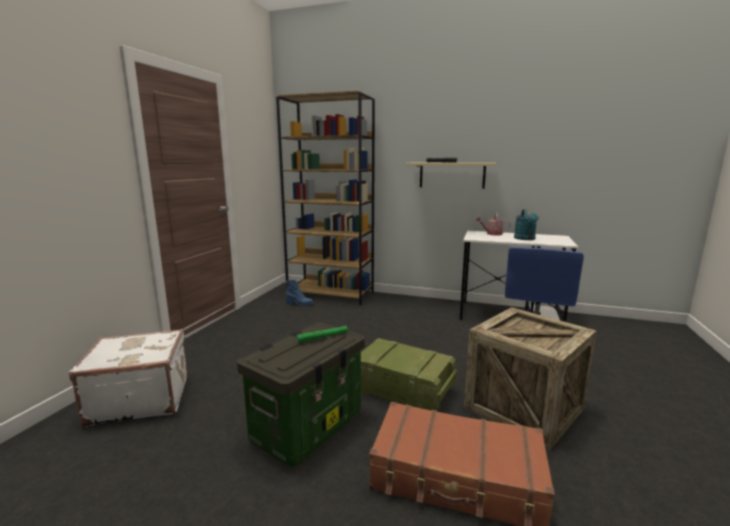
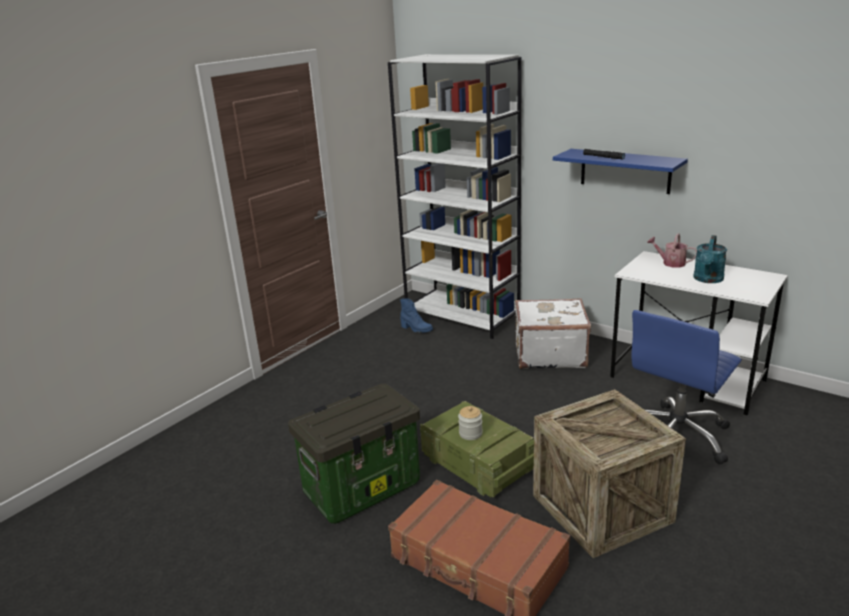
camera: 20 degrees right, 10 degrees up
white suitcase [69,329,187,427] -> white suitcase moved to [515,298,591,369]
brown bookcase [276,91,375,305] -> white bookcase [388,54,522,339]
green flashlight [296,326,348,343] -> none
beige shelf [406,163,496,189] -> blue shelf [553,149,688,194]
none -> jar [458,406,483,440]

